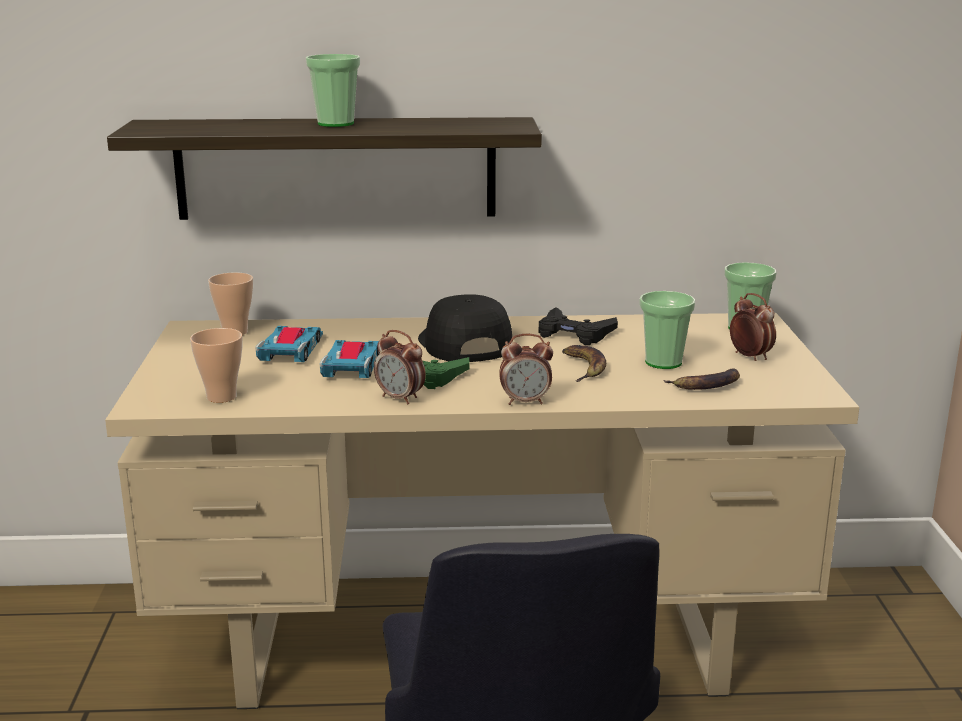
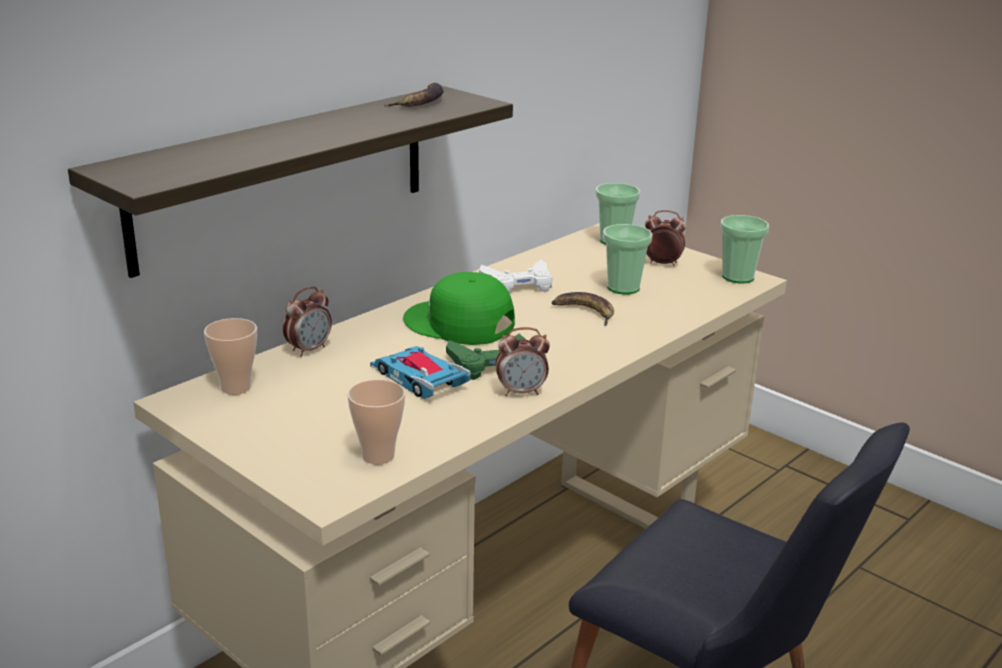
camera: 45 degrees left, 5 degrees up
toy car [255,326,323,362] -> none
cup [306,54,360,127] -> cup moved to [720,215,769,284]
black cap [418,295,512,362] -> green cap [403,272,515,345]
alarm clock [500,334,553,405] -> alarm clock moved to [283,287,332,357]
black game controller [539,307,618,345] -> white game controller [479,260,552,294]
banana [664,368,740,390] -> banana moved to [384,83,444,107]

